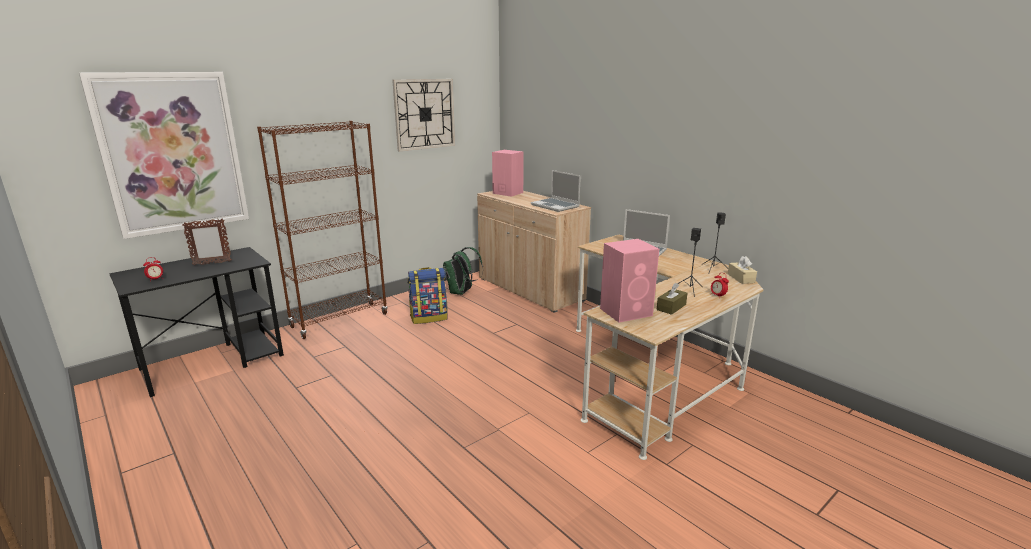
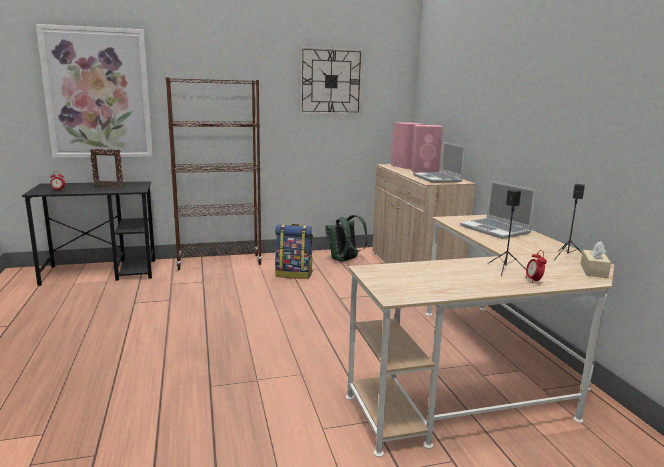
camera: 25 degrees right, 5 degrees down
pink speaker [600,239,659,323] -> pink speaker moved to [411,125,443,173]
brown tissue box [657,283,687,315] -> none

